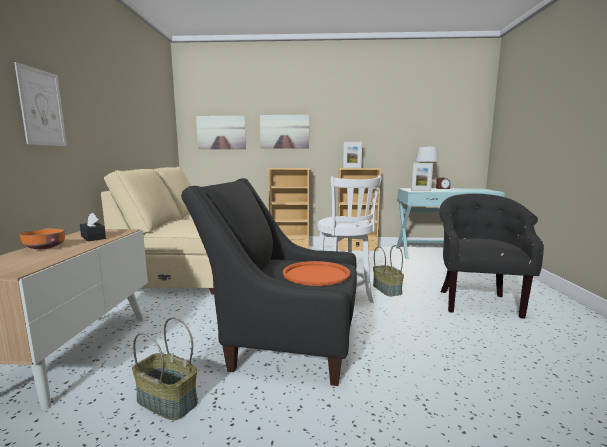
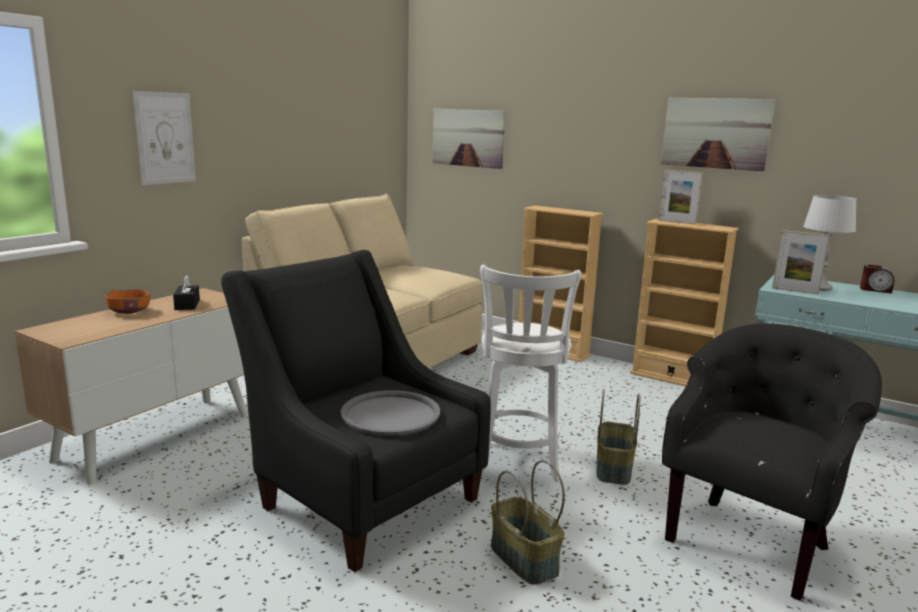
camera: 30 degrees right, 5 degrees up
basket [132,317,198,420] -> basket moved to [491,460,565,585]
picture [260,115,309,149] -> picture moved to [661,98,775,171]
orange tray [283,261,350,286] -> grey tray [341,390,440,435]

